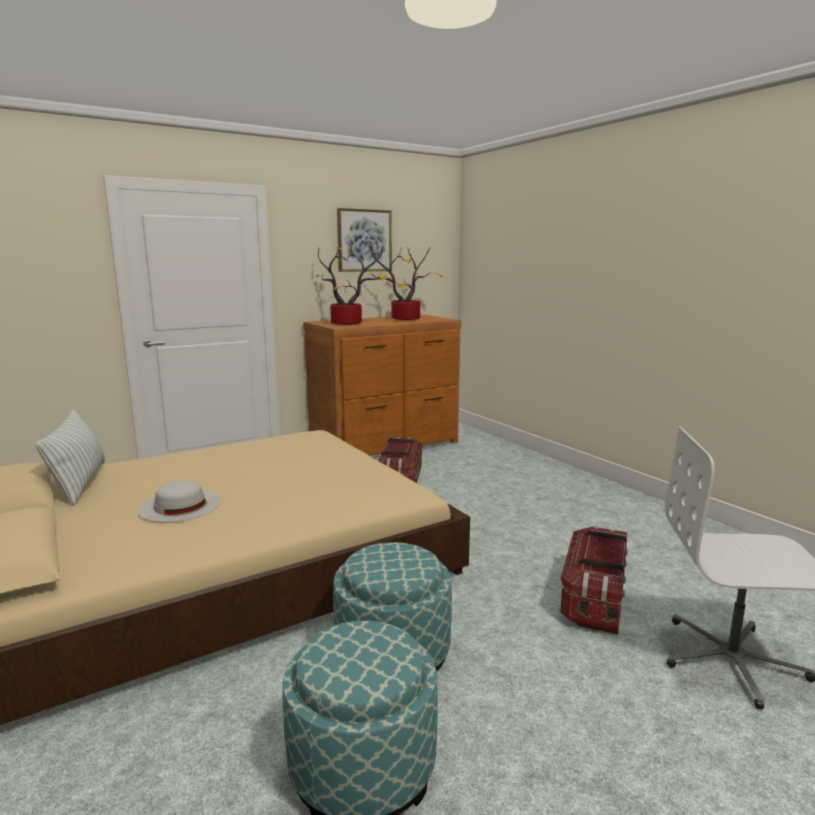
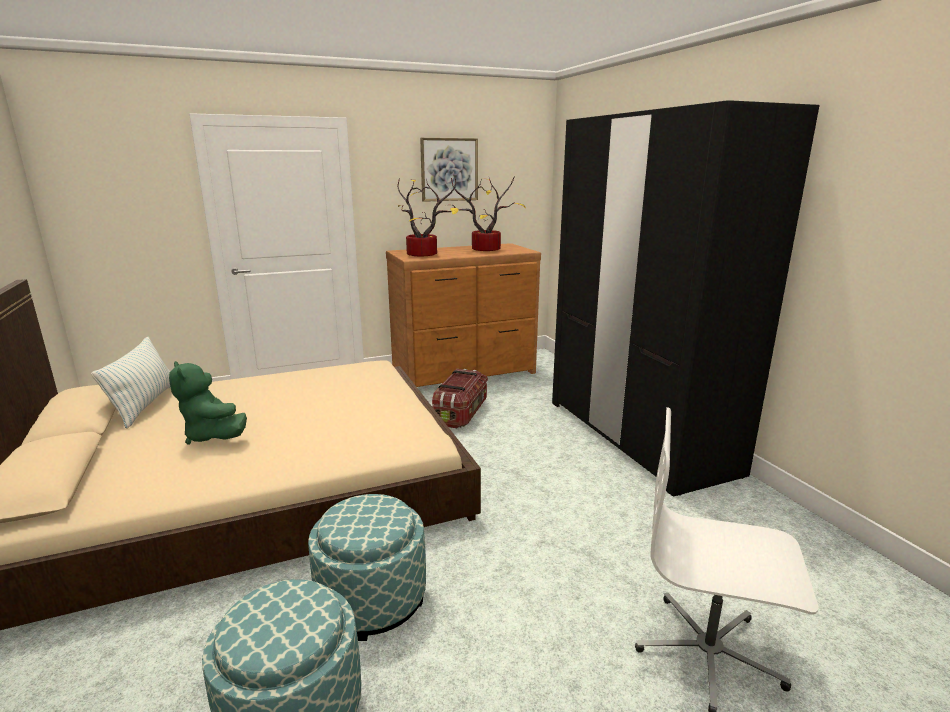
camera: 10 degrees right, 5 degrees up
white hat [137,481,221,522] -> green plush toy [169,361,247,444]
storage box [560,526,628,635] -> none
none -> black wardrobe [552,100,819,496]

